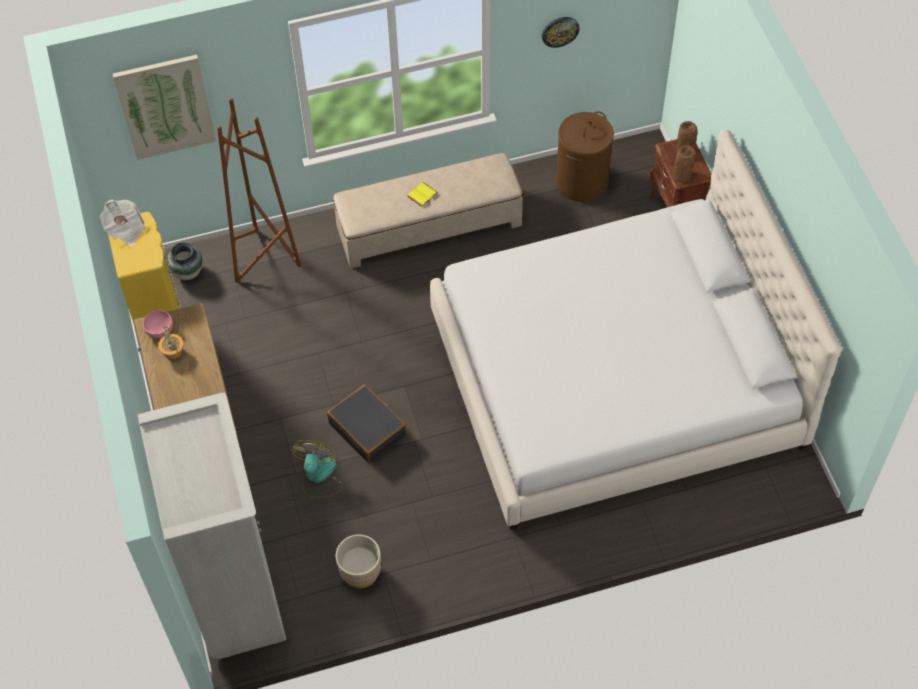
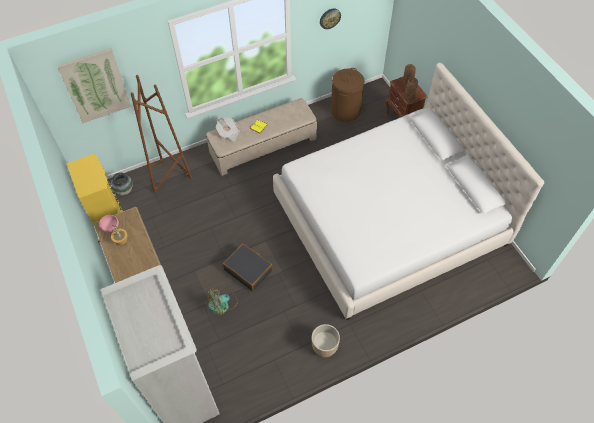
camera: 10 degrees left, 0 degrees up
newspaper [100,200,146,246] -> newspaper moved to [216,117,240,141]
fan [291,440,343,498] -> fan turned 120 degrees counterclockwise [208,288,238,316]
beige planter [336,535,381,588] -> beige planter moved to [312,324,340,357]

